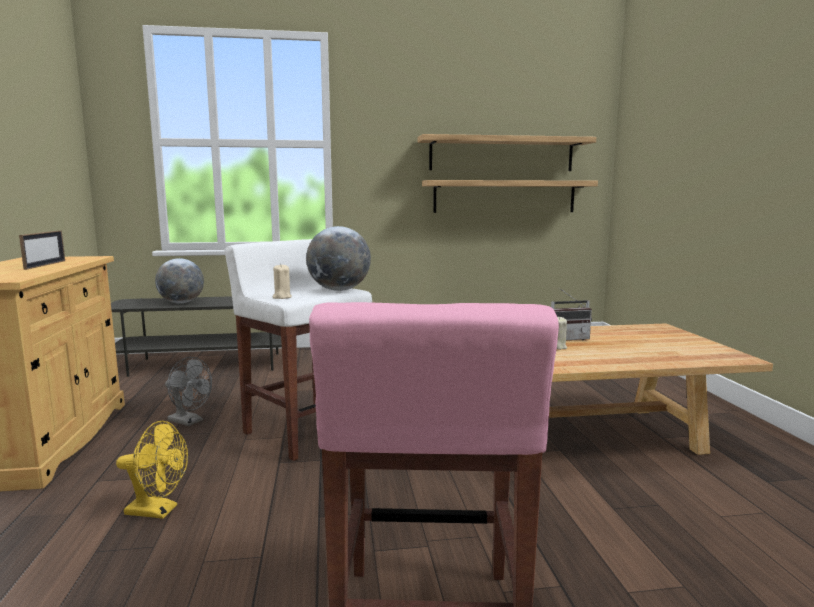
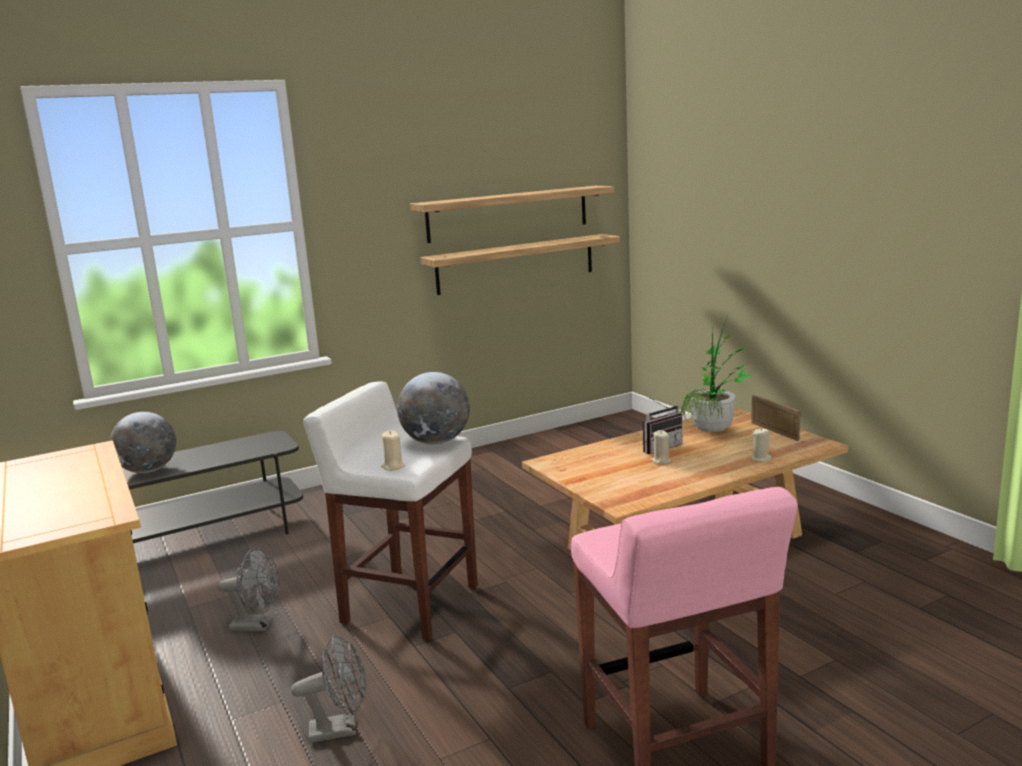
camera: 20 degrees left, 5 degrees up
picture frame [19,231,65,270] -> picture frame moved to [751,395,800,441]
yellow fan [116,421,188,519] -> grey fan [291,634,366,743]
none -> potted plant [680,313,752,432]
none -> beige candle [751,428,772,462]

